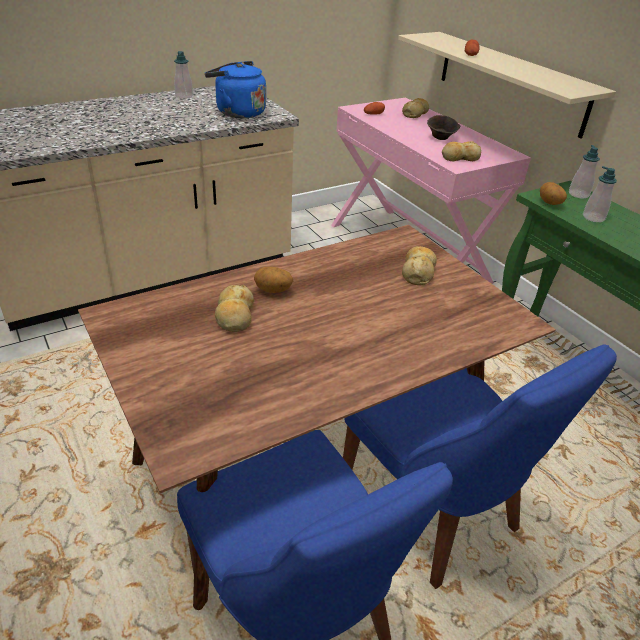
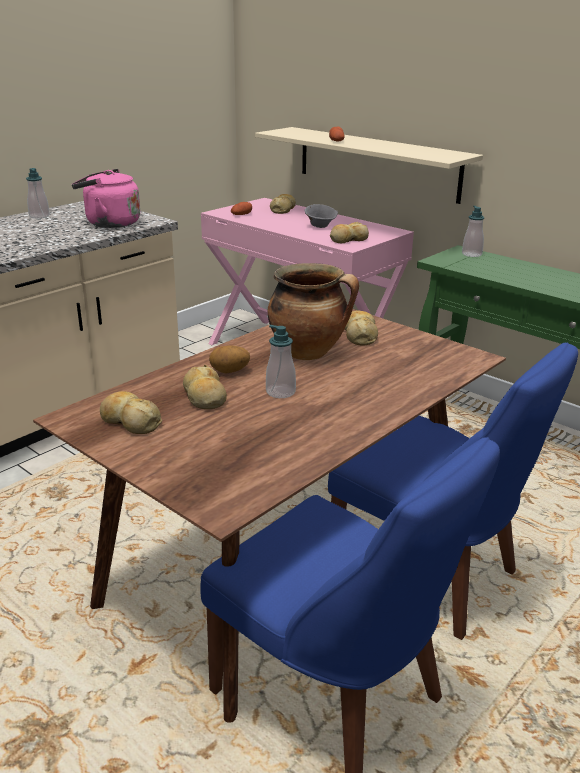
camera: 15 degrees left, 10 degrees down
blue kettle [205,61,266,118] -> pink kettle [72,169,140,228]
brown bowl [427,115,460,140] -> grey bowl [305,204,338,228]
potato [540,182,567,205] -> none
soap dispenser [583,166,617,222] -> soap dispenser moved to [266,325,296,398]
none -> bread [100,391,162,434]
none -> cooking pot [267,263,359,360]

